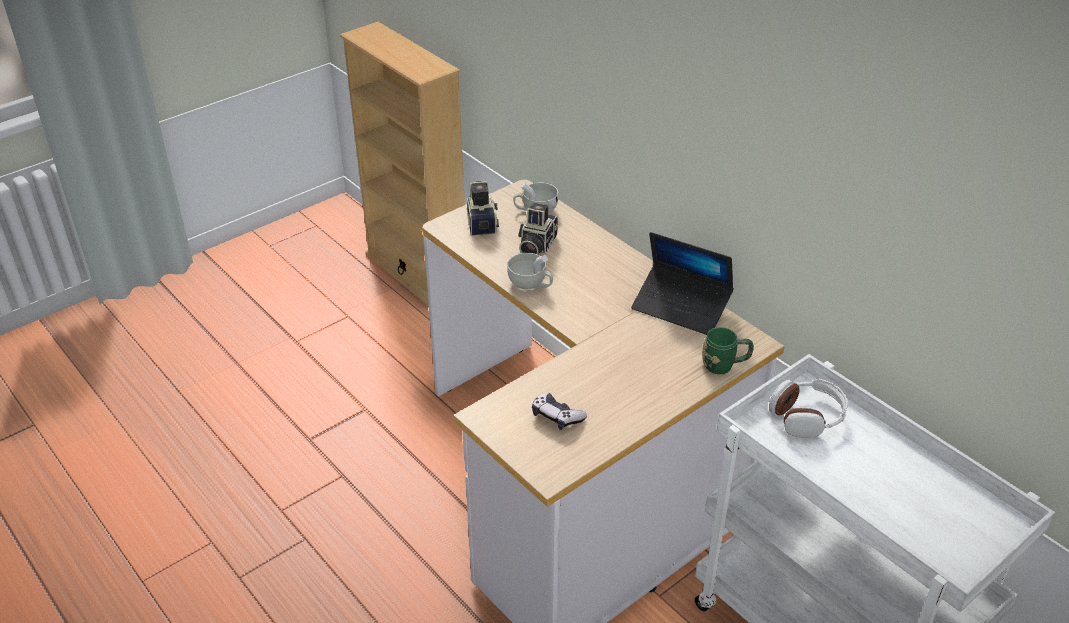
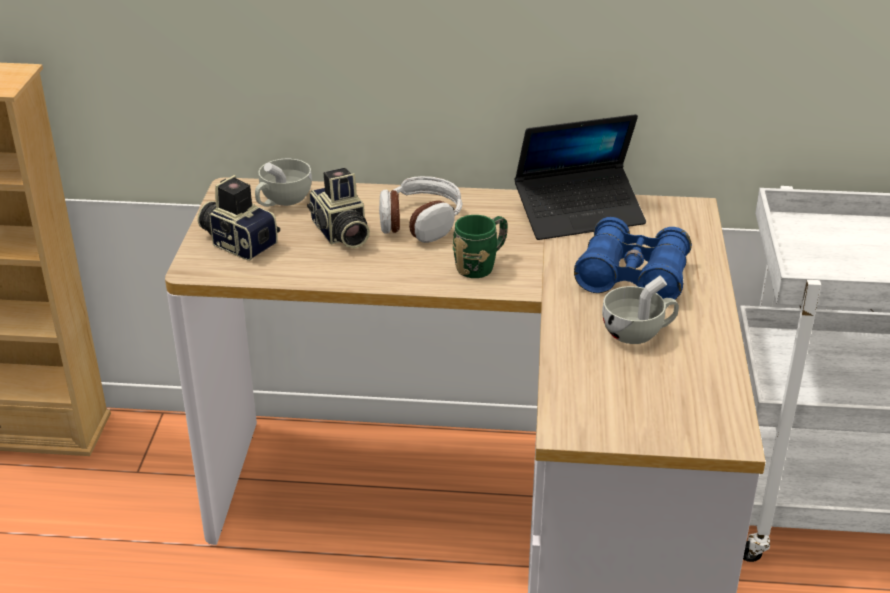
camera: 45 degrees left, 5 degrees down
white cup [507,253,553,289] -> white cup moved to [602,276,679,344]
game controller [532,393,587,430] -> none
green mug [702,327,754,374] -> green mug moved to [453,215,507,278]
headphones [769,379,848,438] -> headphones moved to [379,176,462,243]
none -> blue binoculars [574,217,692,300]

